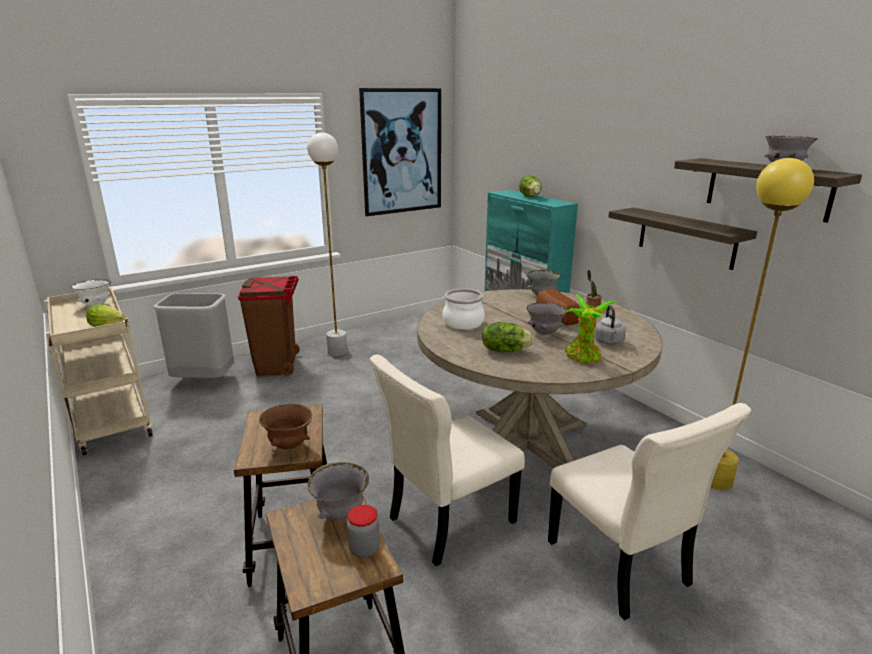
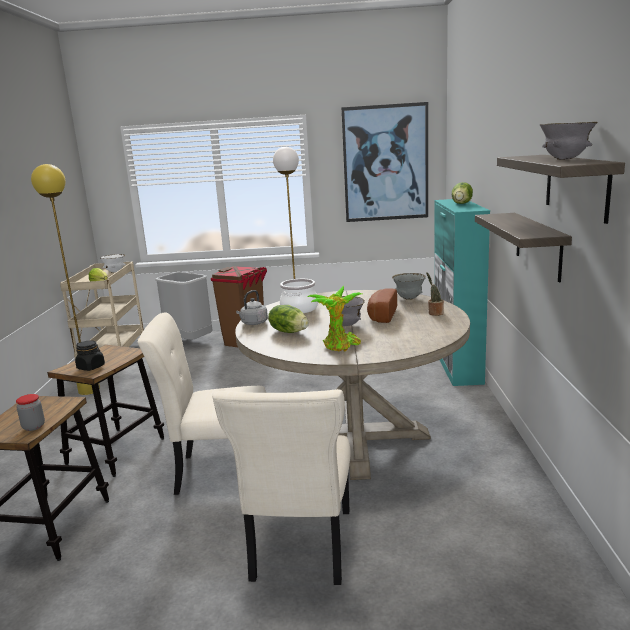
camera: 35 degrees right, 5 degrees down
brown bowl [259,404,312,450] -> black jar [75,340,105,371]
grey bowl [307,462,369,520] -> none
grey kettle [594,305,626,345] -> grey kettle moved to [236,290,268,325]
yellow floor lamp [711,158,814,490] -> yellow floor lamp moved to [31,164,100,395]

